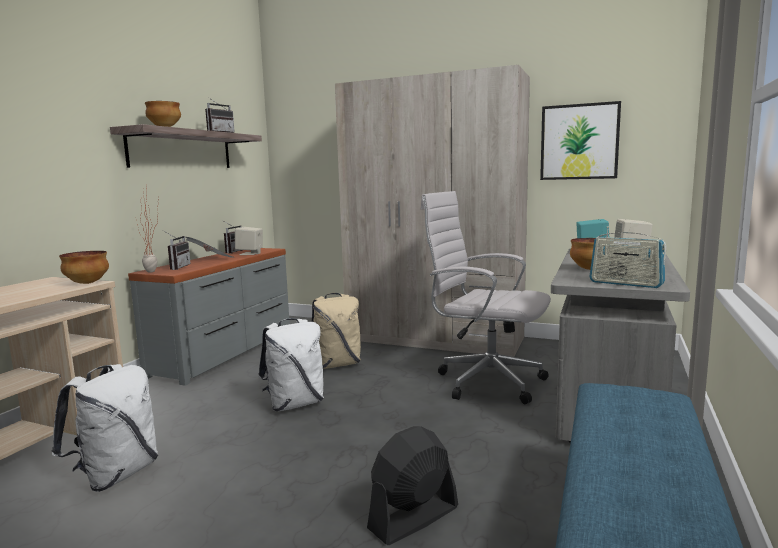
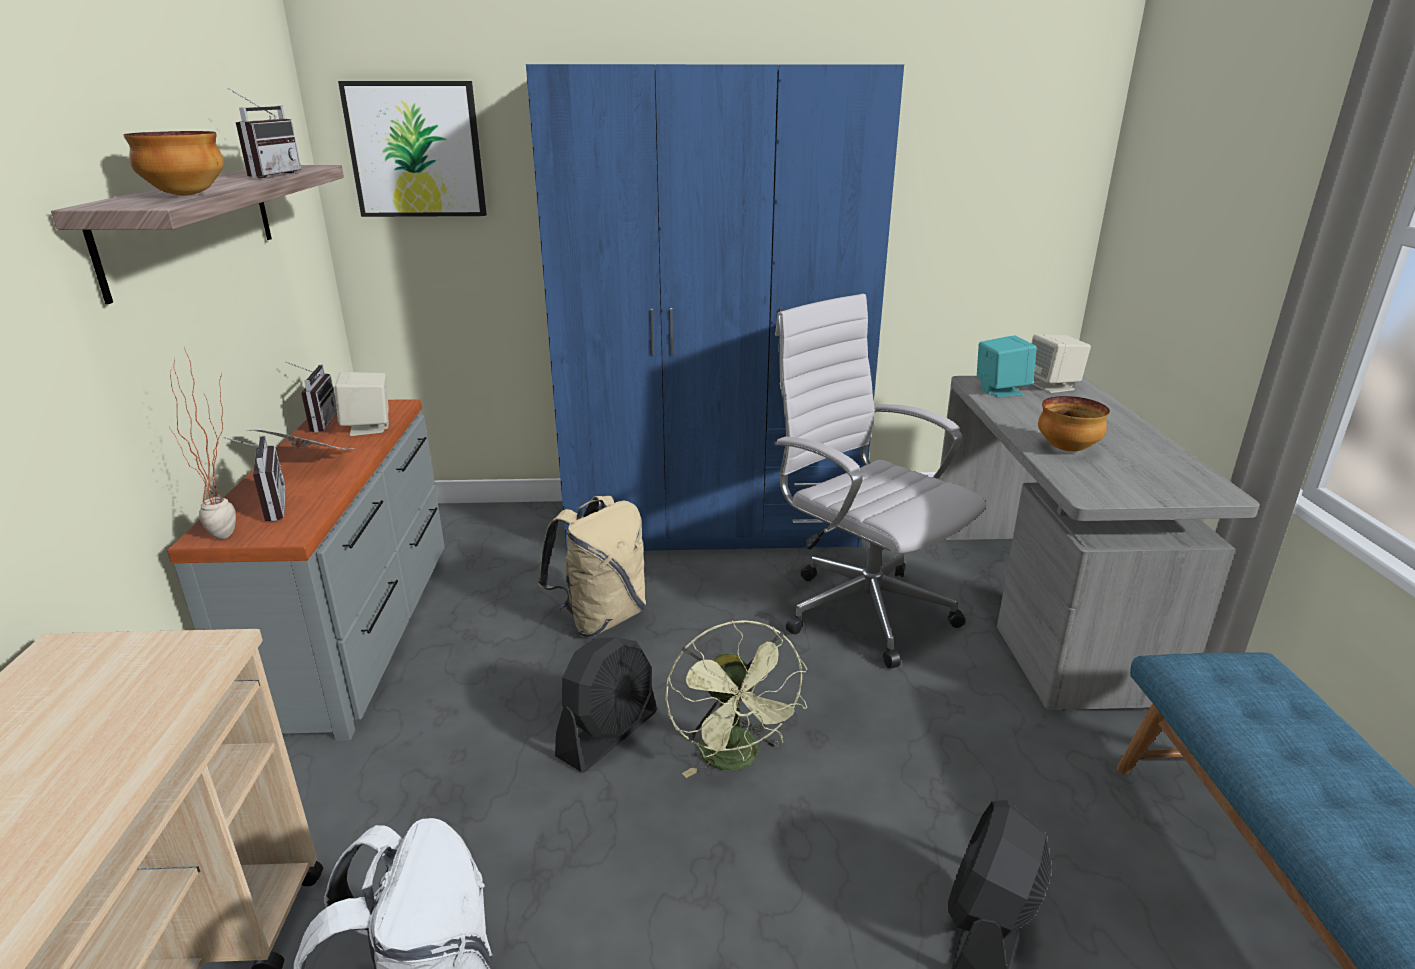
camera: 25 degrees left, 15 degrees up
bowl [59,251,109,284] -> none
white backpack [258,318,324,411] -> black fan [555,637,657,773]
beige wardrobe [335,65,530,357] -> blue wardrobe [526,64,904,551]
white office chair [421,191,551,404] -> white office chair turned 45 degrees clockwise [775,294,986,668]
picture [540,101,621,180] -> picture moved to [338,81,487,217]
radio [589,226,666,288] -> none
none -> green fan [665,620,807,778]

